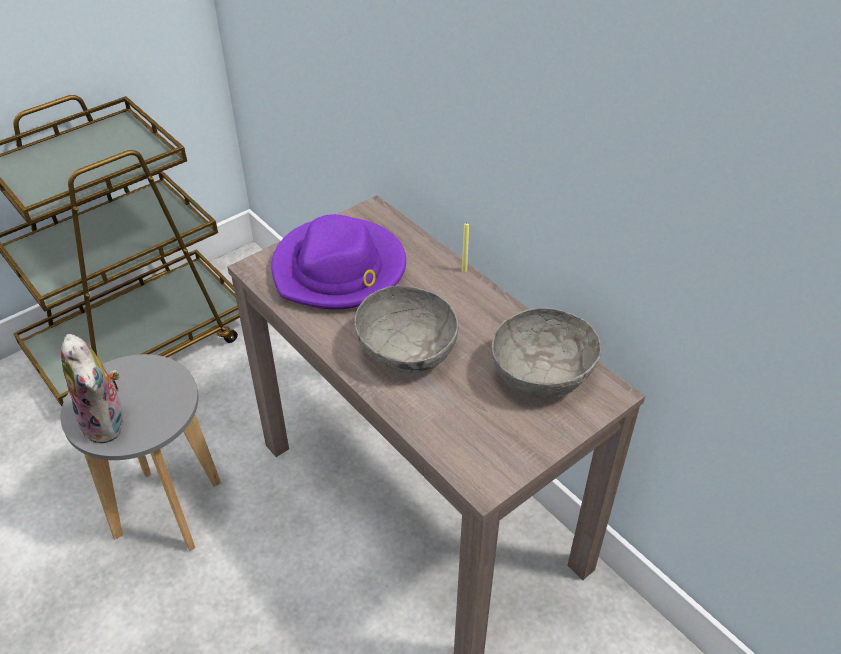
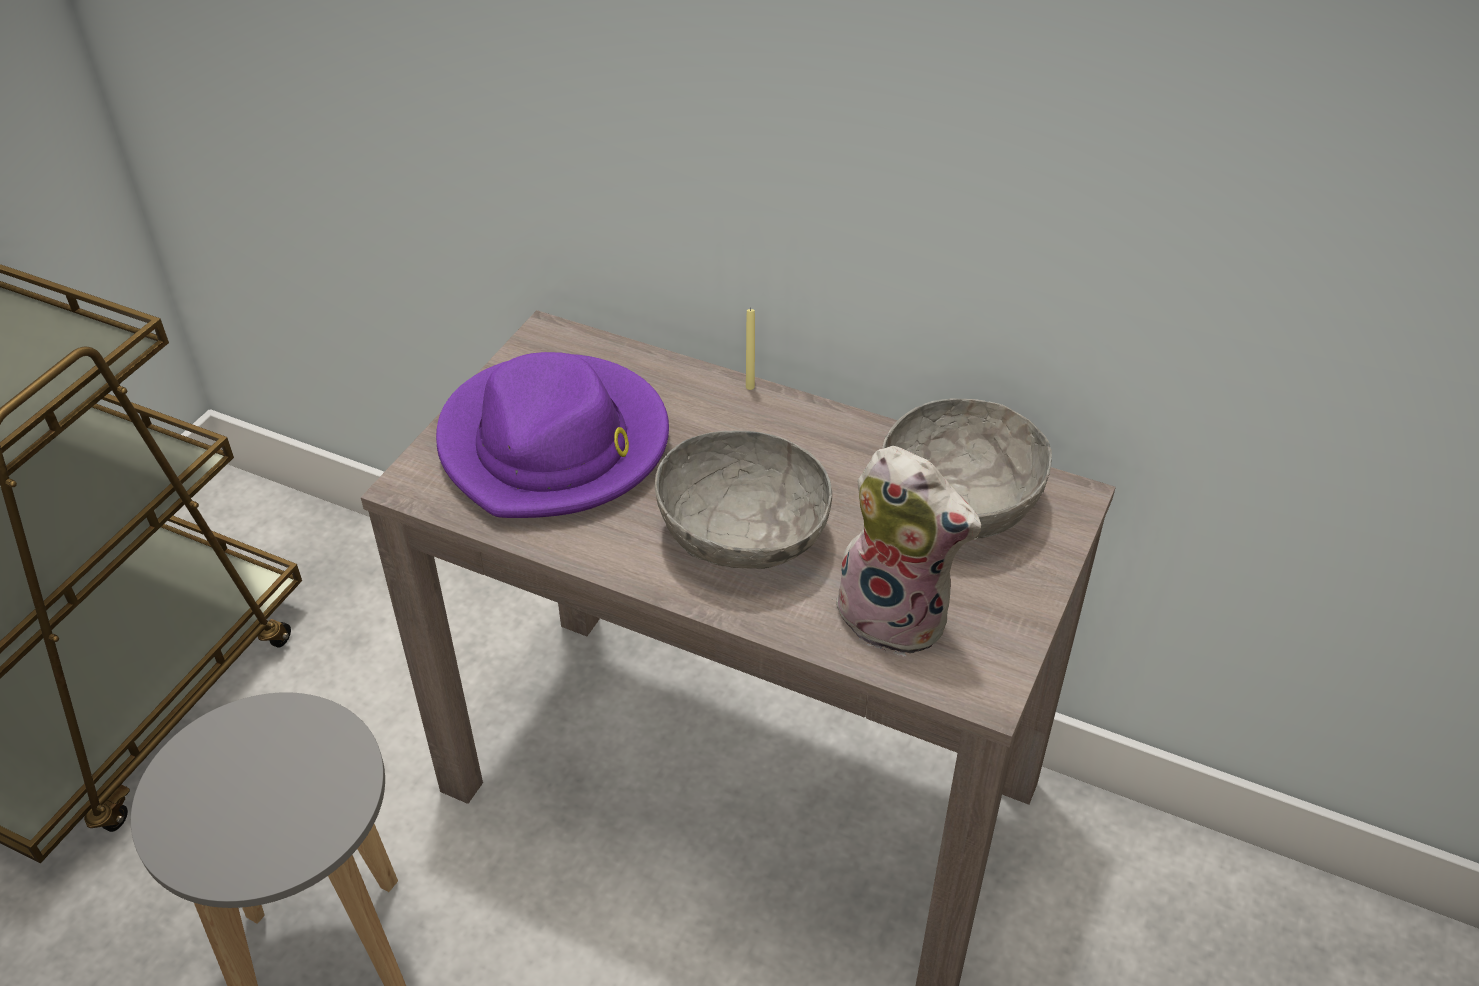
camera: 25 degrees left, 0 degrees up
plush toy [61,334,124,443] -> plush toy moved to [831,446,981,657]

